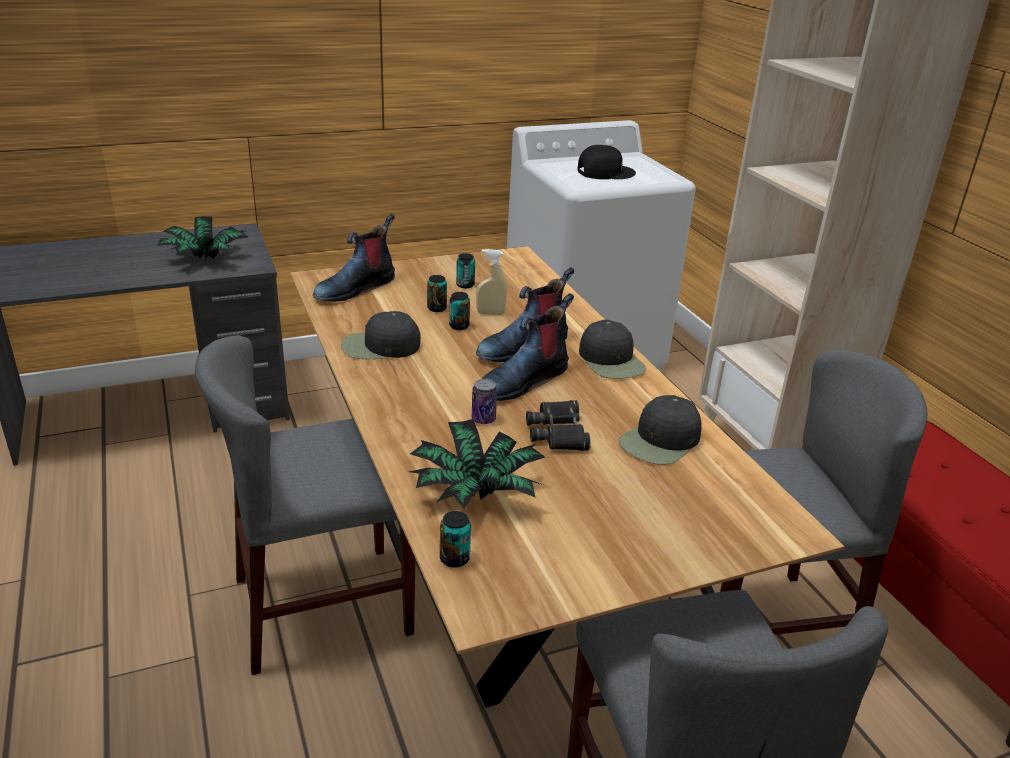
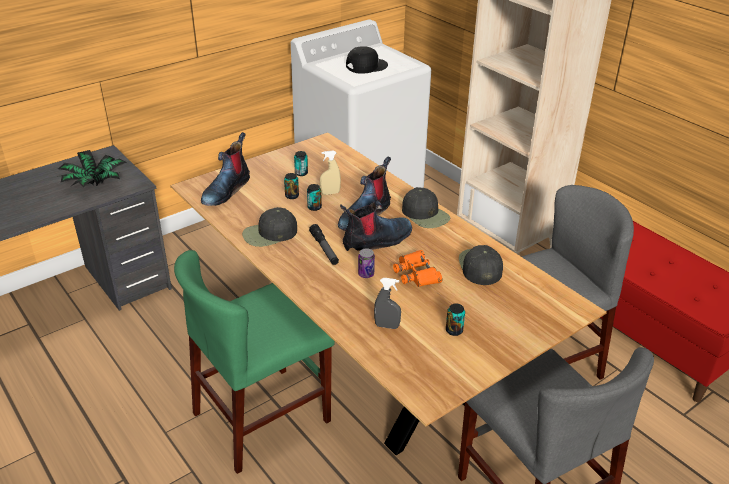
camera: 15 degrees left, 5 degrees up
grey chair [195,336,415,675] -> green chair [174,250,335,474]
potted plant [409,419,545,508] -> grey spray bottle [374,278,401,329]
can [440,511,471,568] -> can moved to [446,303,465,336]
boot [482,293,574,401] -> boot turned 150 degrees counterclockwise [340,201,412,251]
black binoculars [526,400,591,451] -> orange binoculars [393,250,442,287]
black cap [619,395,702,465] -> black cap turned 150 degrees clockwise [459,245,503,285]
none -> flashlight [309,224,339,265]

